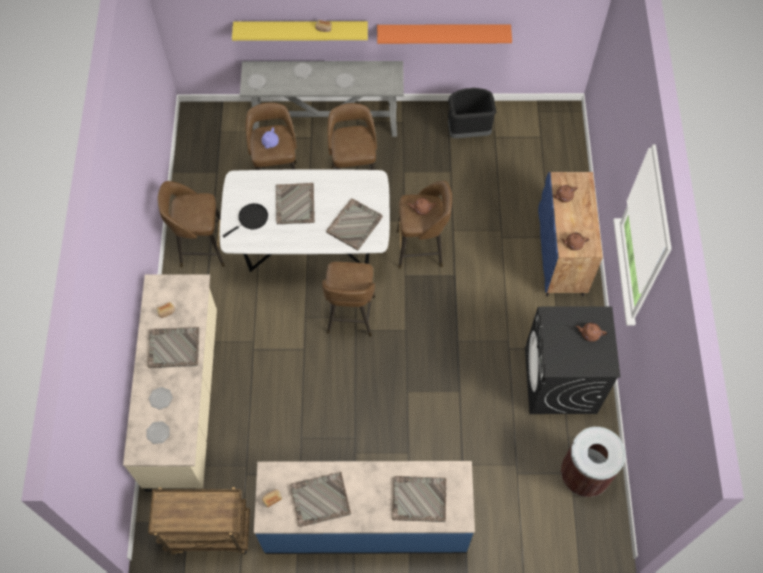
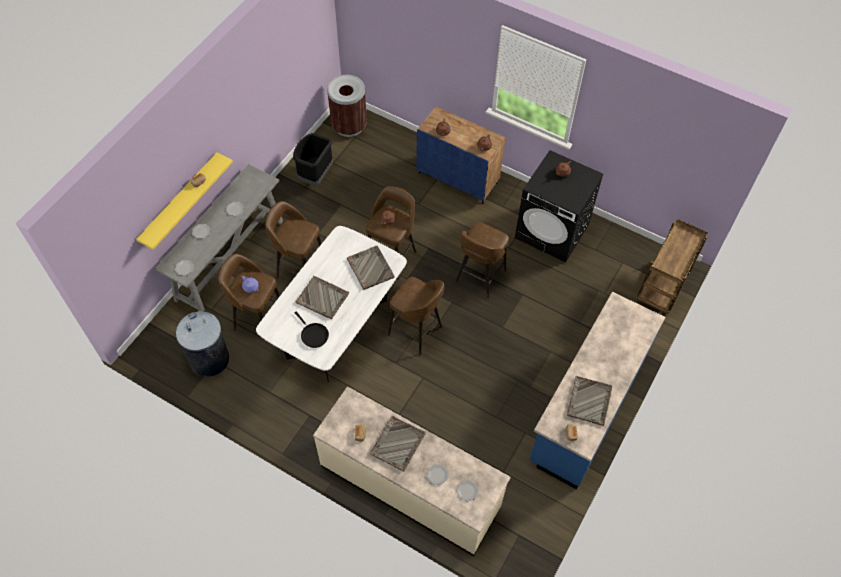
camera: 60 degrees left, 5 degrees down
brown cart [148,487,250,555] -> brown cart moved to [637,219,708,313]
brown stool [158,181,225,268] -> brown stool moved to [455,222,509,298]
black frying pan [223,203,268,238] -> black frying pan turned 150 degrees clockwise [295,311,329,348]
orange shelf [377,24,512,44] -> none
grey tray [392,476,446,522] -> none
brown trash can [561,427,626,497] -> brown trash can moved to [327,75,367,137]
none -> grey trash can [176,311,229,377]

